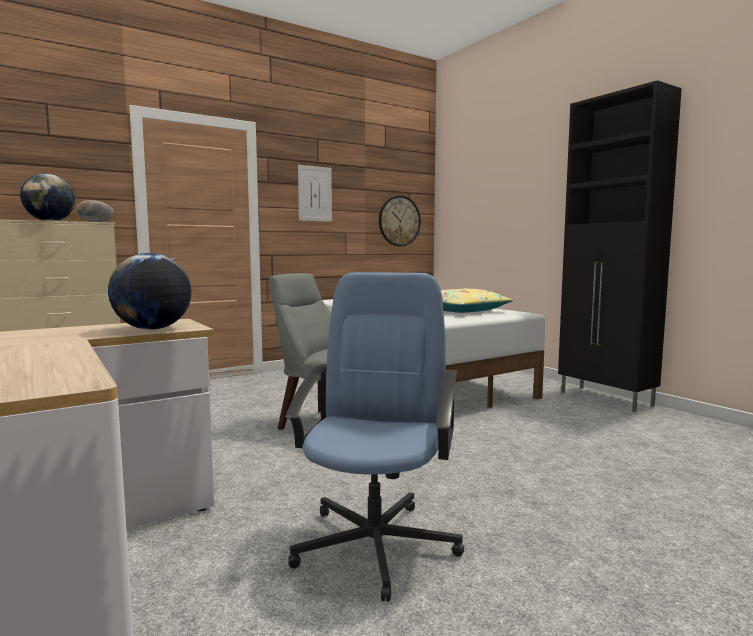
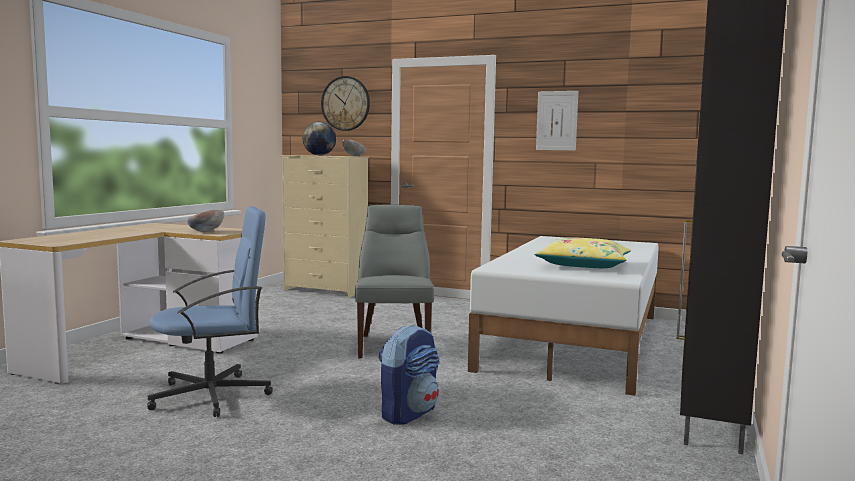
camera: 55 degrees right, 0 degrees up
globe [108,253,191,330] -> bowl [187,210,224,232]
wall clock [379,196,421,246] -> wall clock moved to [321,76,370,131]
none -> backpack [379,324,439,424]

